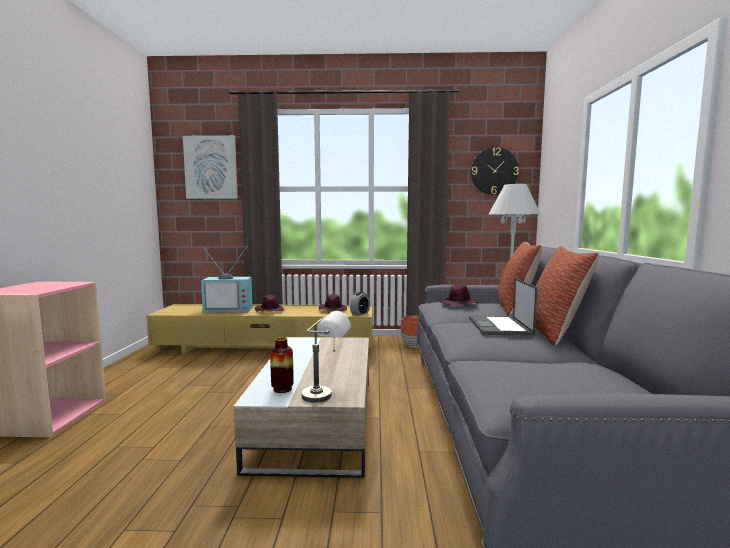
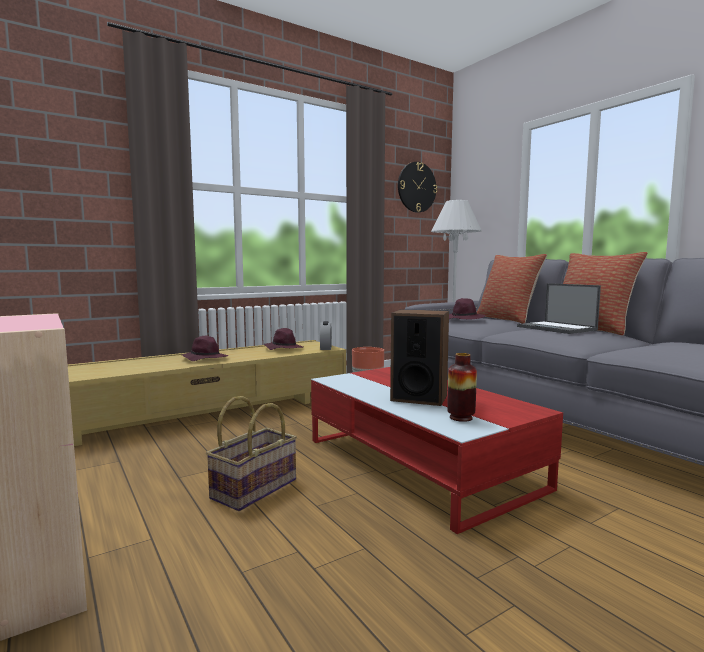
camera: 35 degrees left, 0 degrees up
picture [183,135,238,199] -> none
television [201,246,253,313] -> none
beige coffee table [233,337,369,478] -> red coffee table [311,367,563,534]
grey table lamp [301,311,351,403] -> none
none -> basket [206,396,297,511]
none -> speaker [390,309,449,406]

